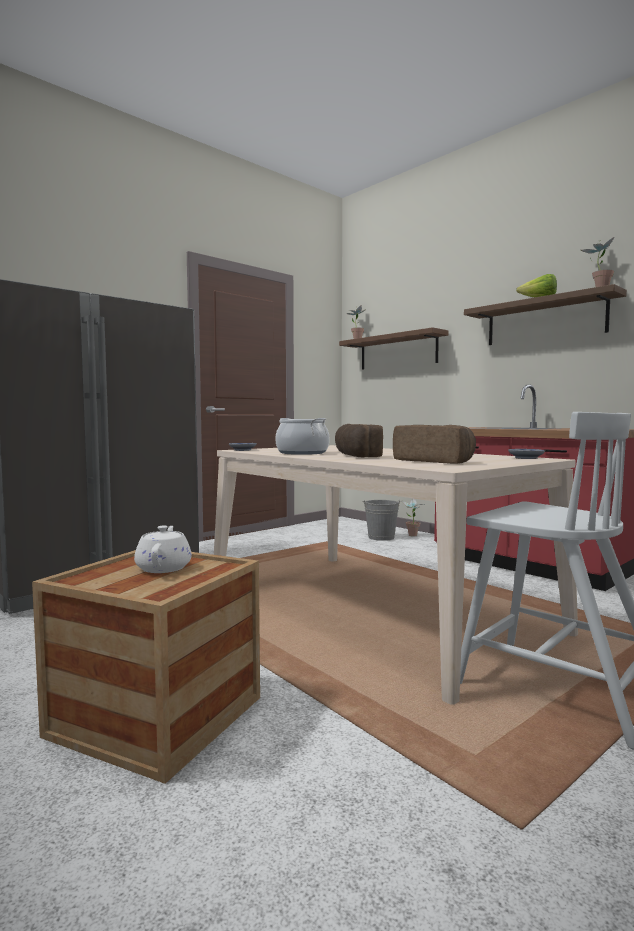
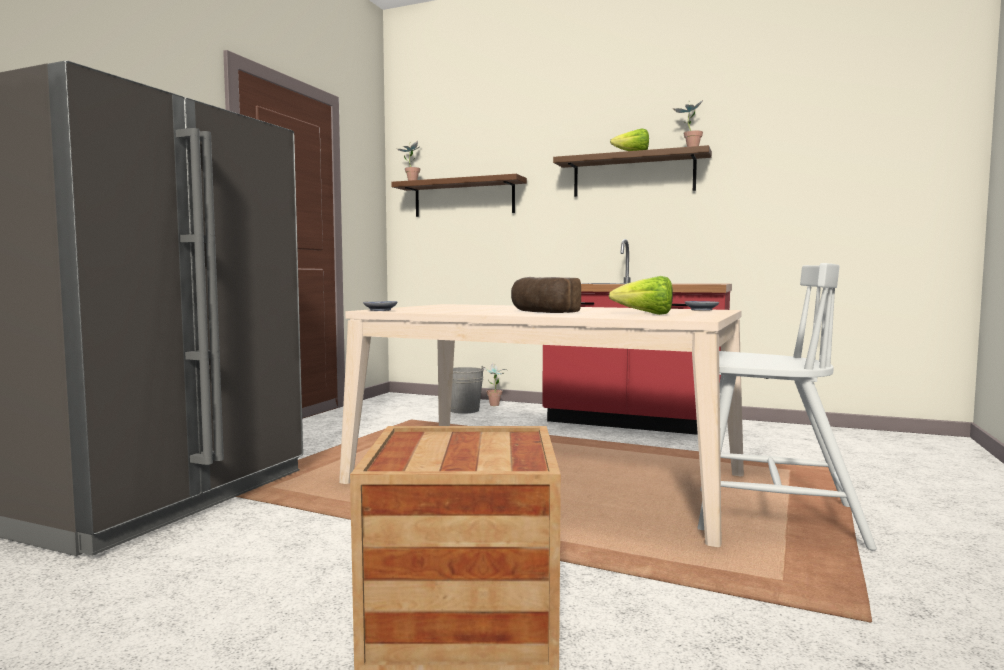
camera: 25 degrees left, 0 degrees up
white teapot [134,526,192,573] -> none
cooking pot [275,418,330,455] -> none
bread [393,425,476,464] -> lettuce [608,276,673,315]

